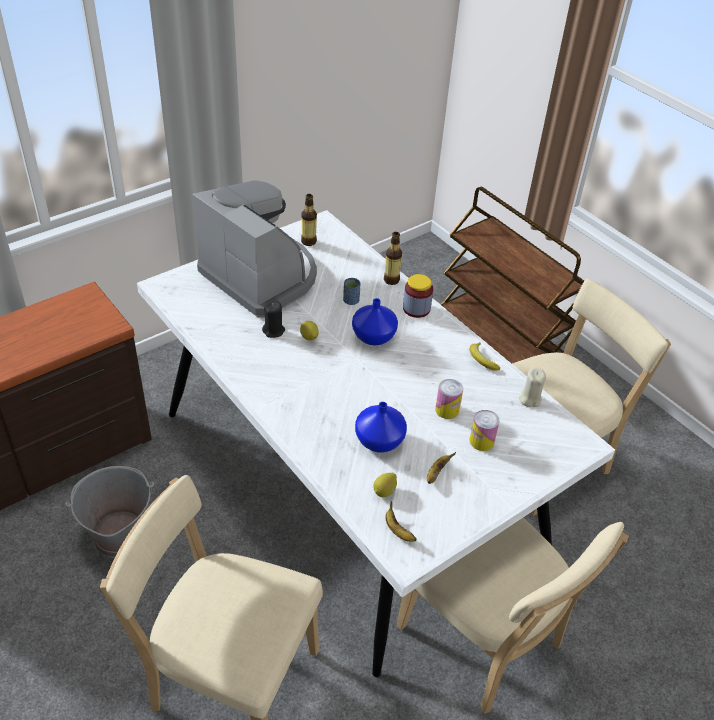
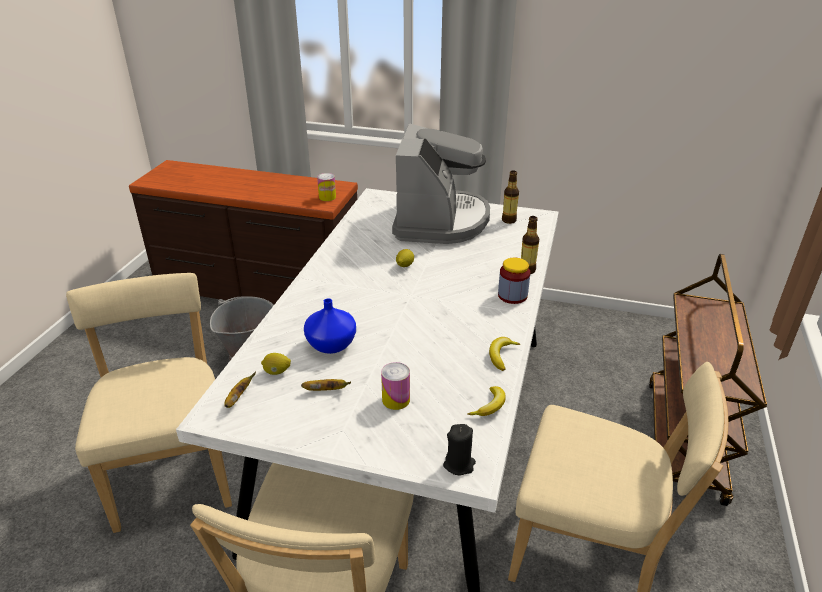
camera: 55 degrees right, 10 degrees down
black candle [262,301,285,338] -> black candle moved to [443,424,476,476]
blue cup [343,278,361,305] -> none
blue vase [352,298,398,345] -> none
can [435,379,463,419] -> can moved to [317,173,336,201]
beige candle [519,368,546,407] -> banana [467,386,506,416]

